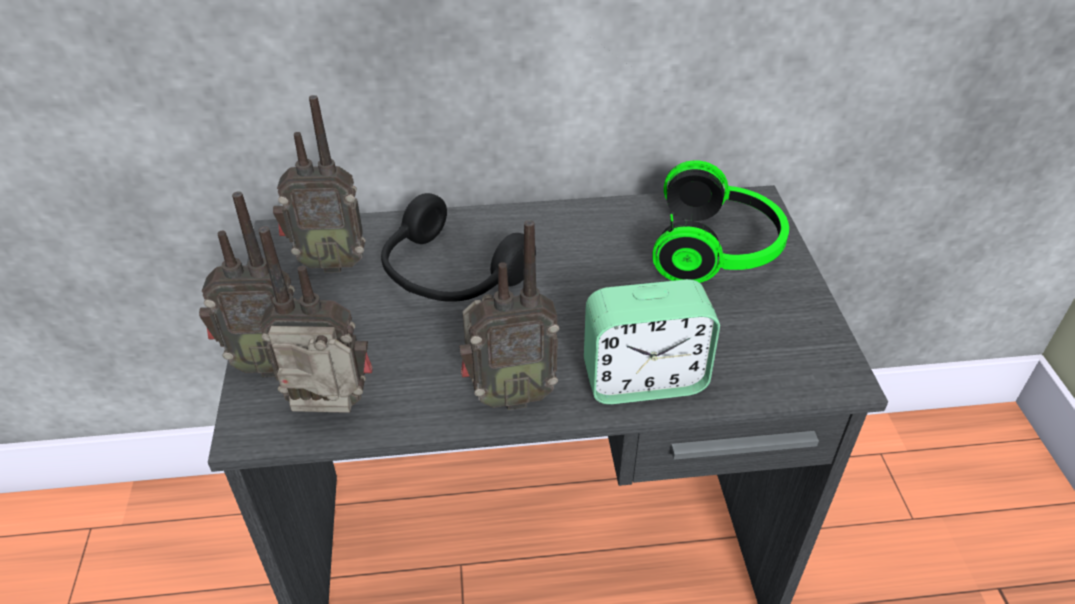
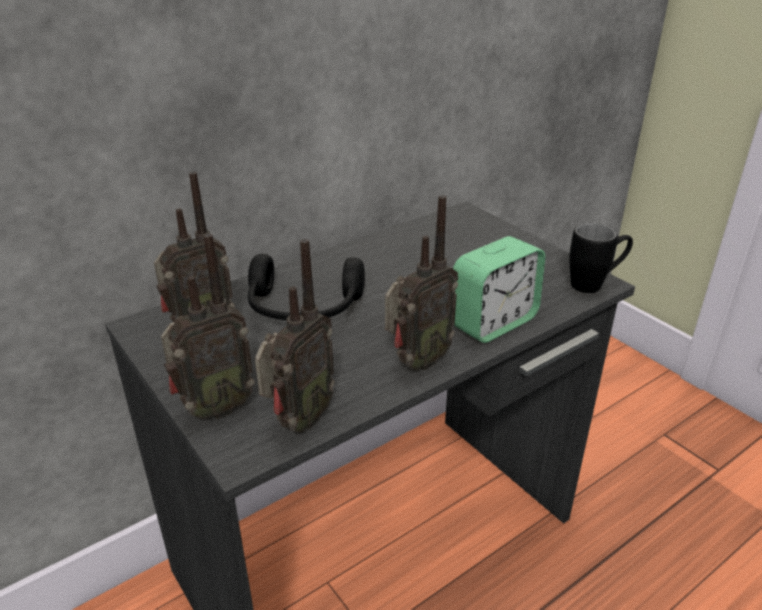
camera: 30 degrees left, 10 degrees down
radio [258,226,373,413] -> radio turned 150 degrees clockwise [255,239,335,432]
headphones [652,160,789,283] -> none
none -> black mug [569,223,633,293]

